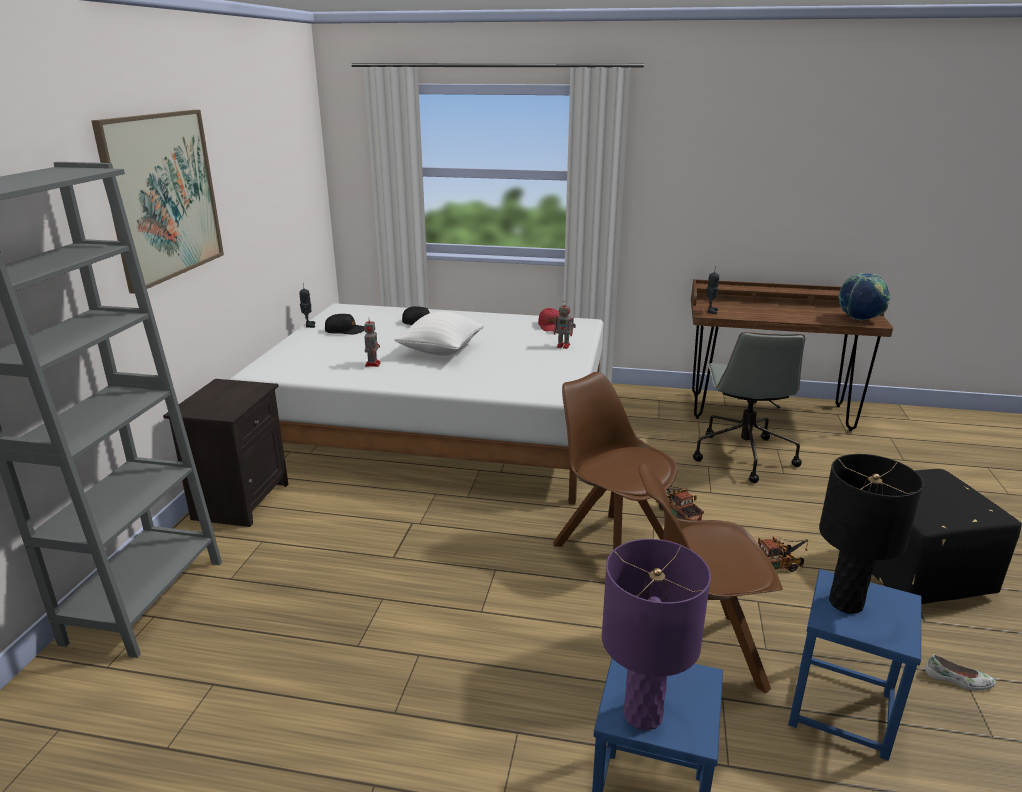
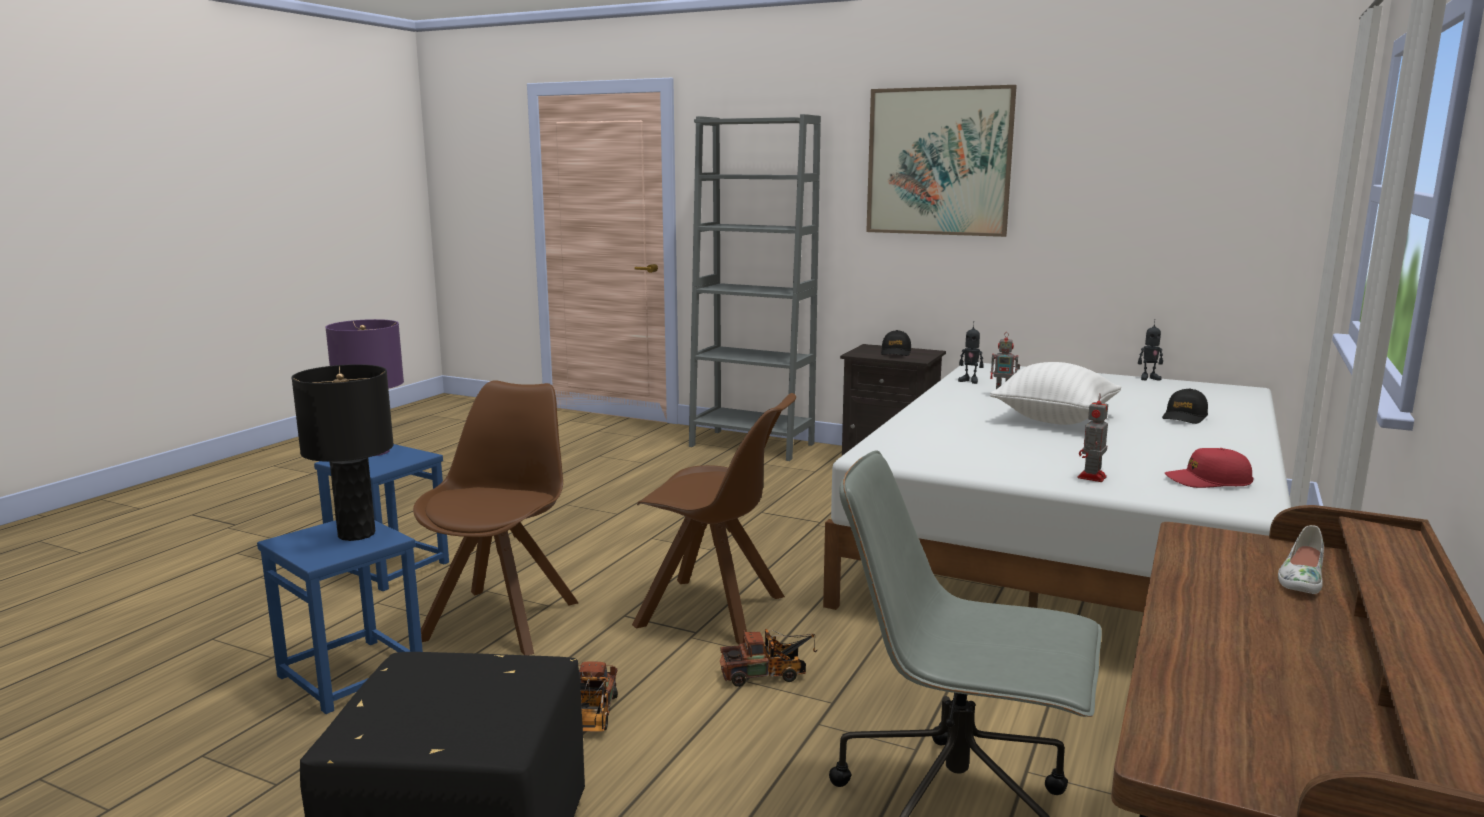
camera: 105 degrees right, 10 degrees down
black cap [325,314,365,334] -> black cap moved to [881,330,911,356]
brown chair [553,372,677,550] -> brown chair turned 45 degrees clockwise [632,393,796,645]
toy robot [706,271,719,314] -> toy robot moved to [958,321,983,384]
globe [839,273,890,321] -> none
white shoe [925,654,996,690] -> white shoe moved to [1278,525,1324,594]

